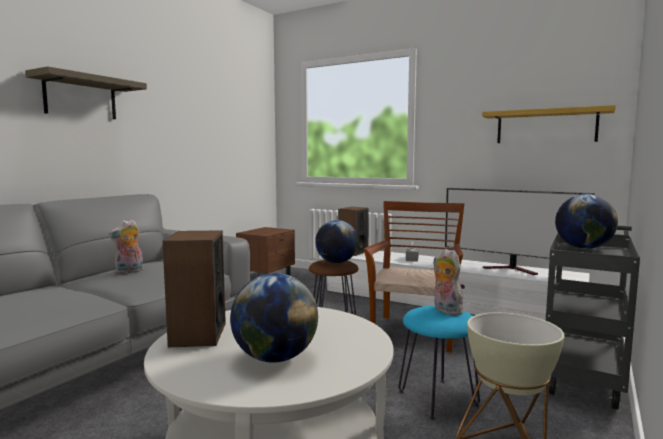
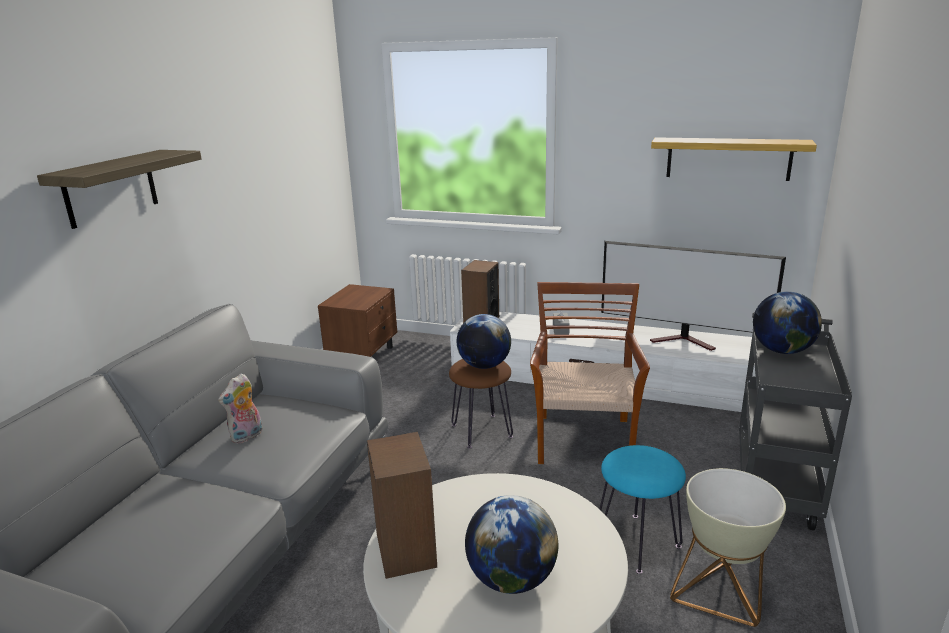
camera: 10 degrees left, 15 degrees up
plush toy [433,249,464,315] -> none

